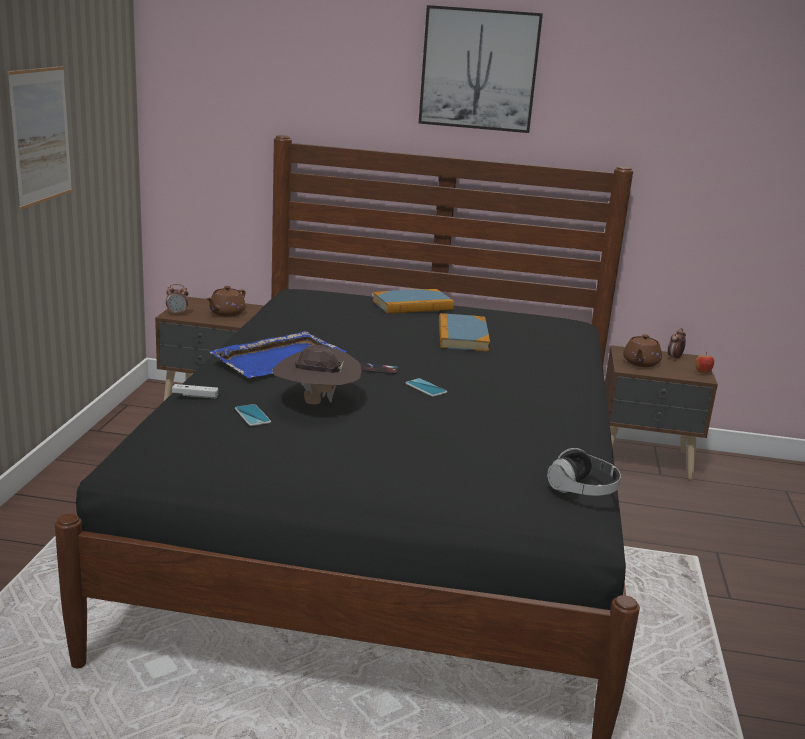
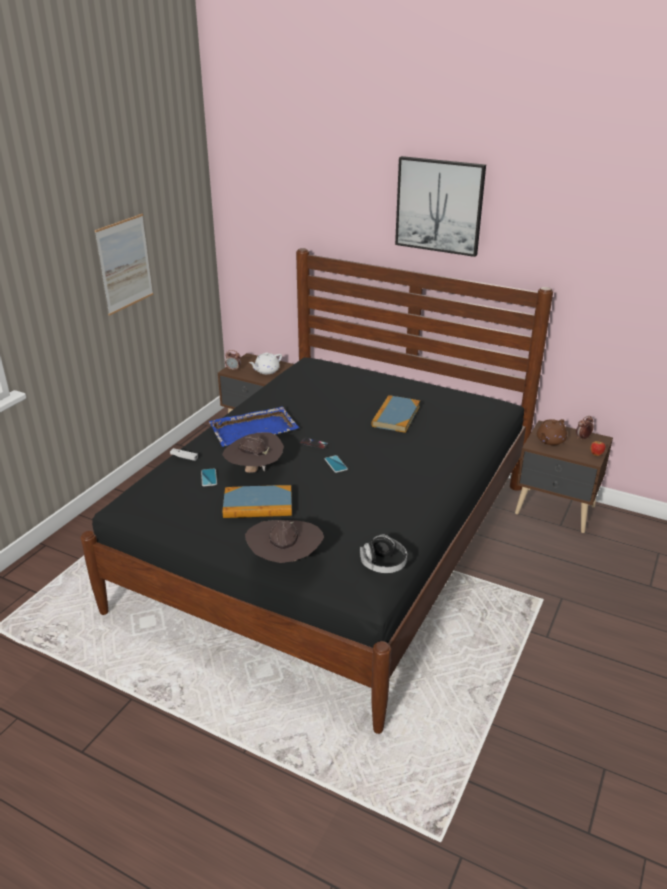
camera: 20 degrees right, 10 degrees up
brown teapot [206,286,245,317] -> white teapot [249,352,282,374]
book [372,289,454,314] -> book moved to [223,485,292,518]
none -> brown hat [245,520,324,563]

